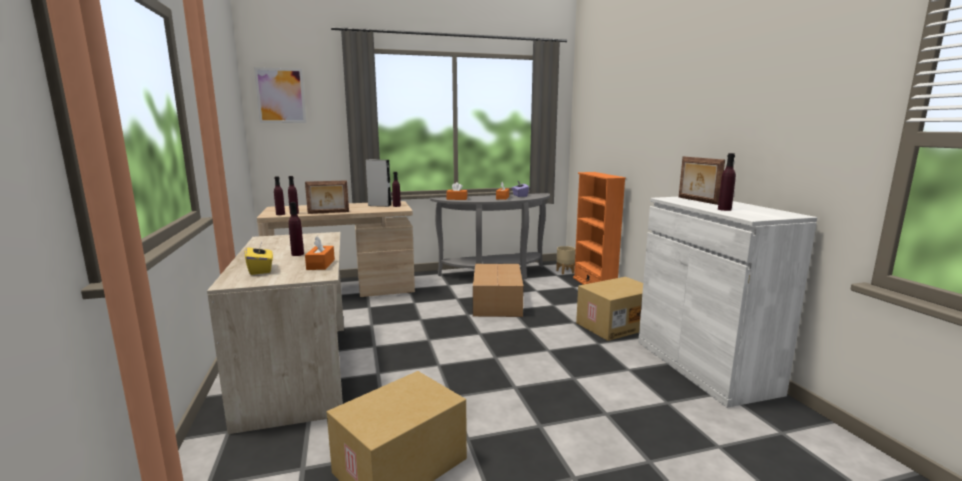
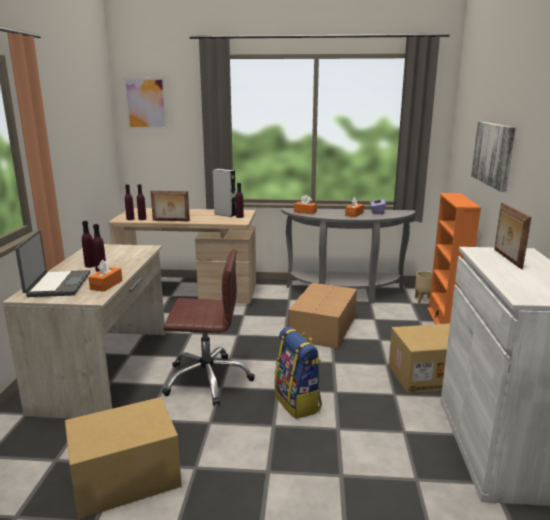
camera: 20 degrees right, 5 degrees up
yellow tissue box [245,241,273,275] -> laptop [15,231,91,297]
purple bottle [718,153,736,211] -> purple bottle moved to [82,221,95,268]
none -> brown office chair [162,249,255,406]
none -> backpack [275,327,322,419]
none -> picture [471,122,516,192]

